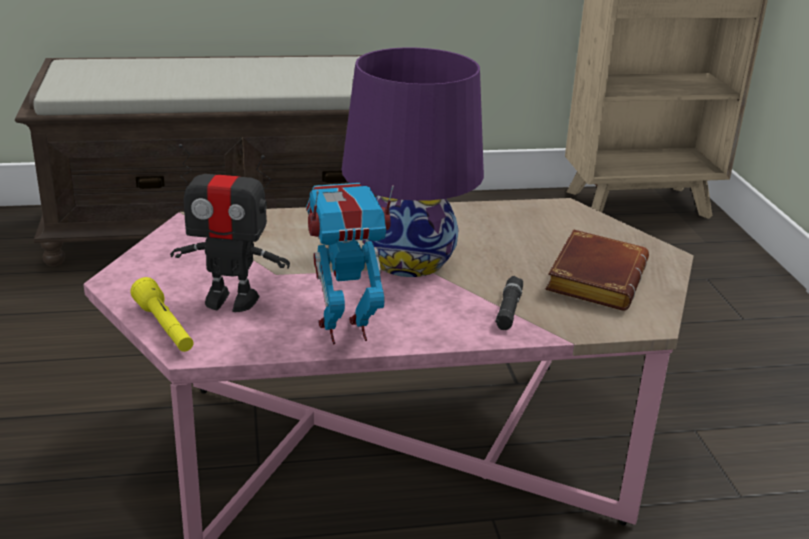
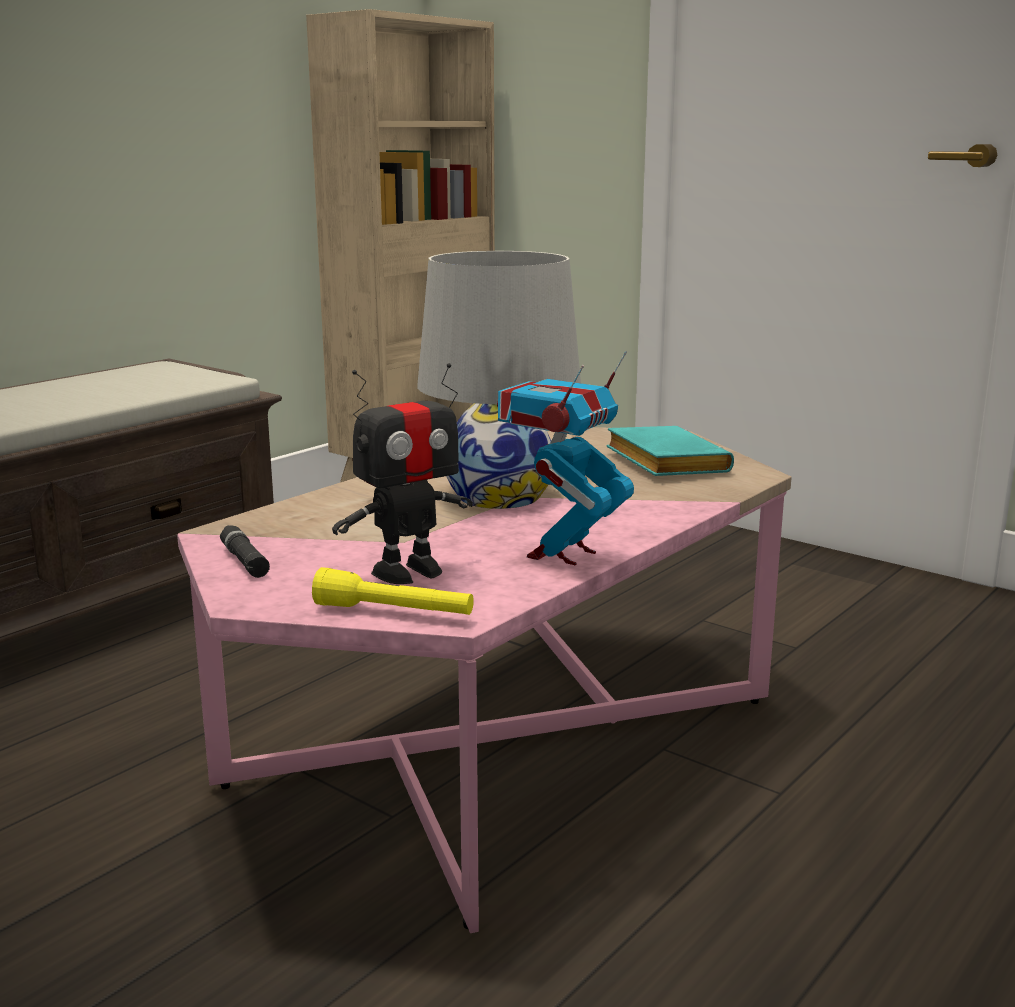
camera: 40 degrees left, 10 degrees down
purple table lamp [342,48,484,277] -> white table lamp [417,251,581,509]
black flashlight [495,276,523,330] -> black flashlight moved to [220,525,270,578]
brown book [545,230,649,311] -> turquoise book [606,426,734,476]

